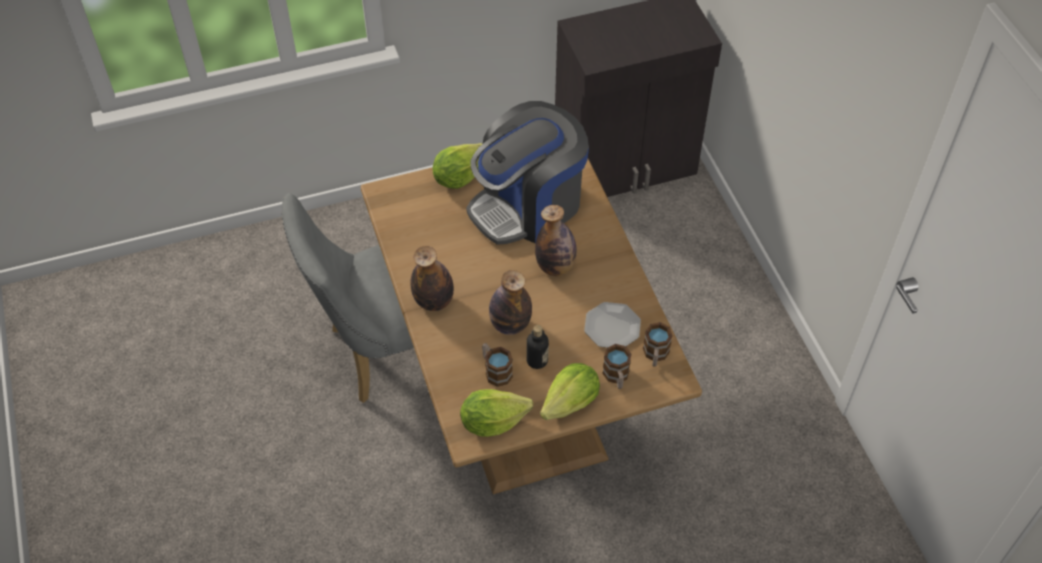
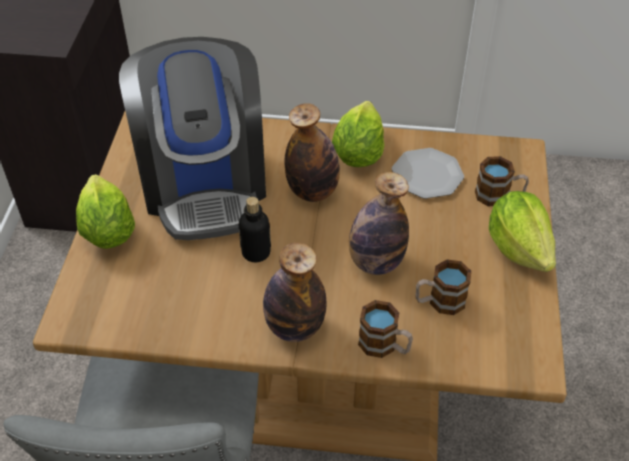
camera: 65 degrees left, 5 degrees down
lettuce [460,389,533,437] -> lettuce moved to [332,101,384,167]
bottle [526,325,549,369] -> bottle moved to [238,197,271,263]
mug [643,322,673,367] -> mug moved to [358,300,413,358]

